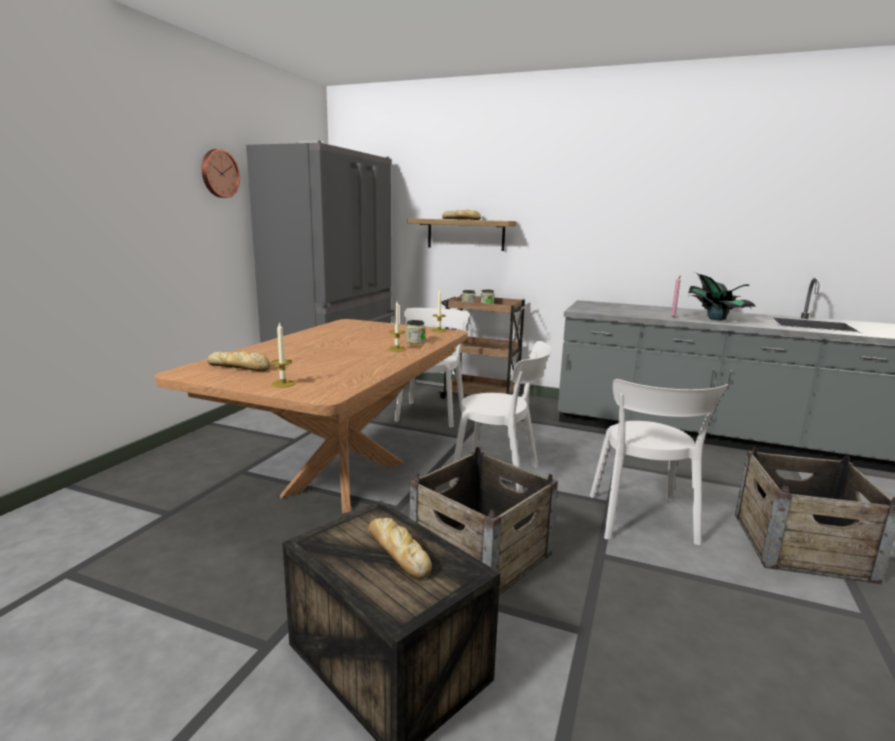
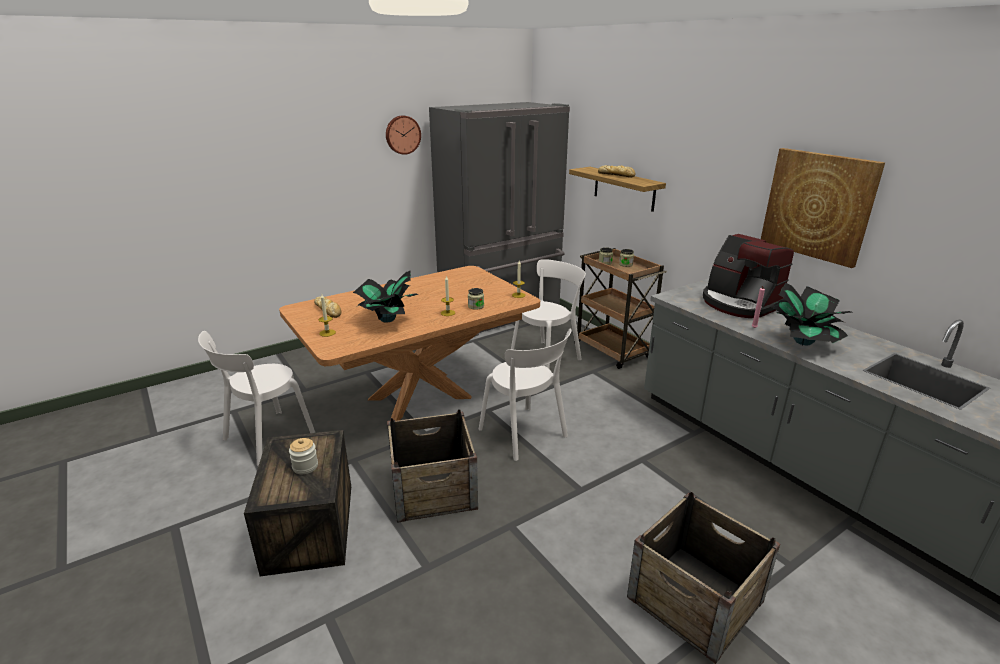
camera: 35 degrees right, 10 degrees up
bread [368,518,432,579] -> jar [289,438,318,474]
white chair [590,379,728,545] -> white chair moved to [198,331,315,466]
none -> potted plant [353,271,419,323]
none -> coffee machine [703,234,794,318]
none -> picture [761,148,885,268]

